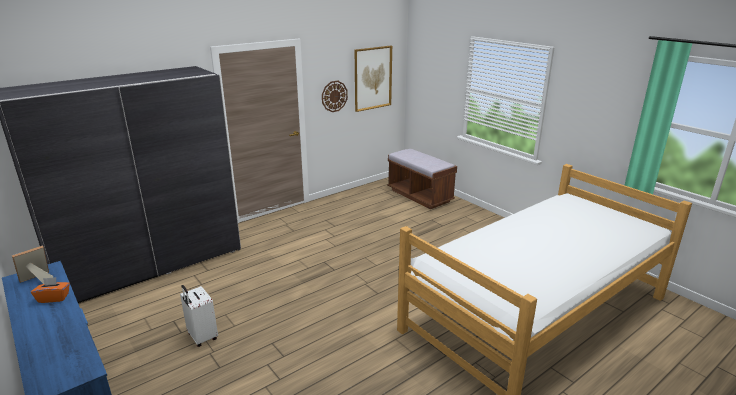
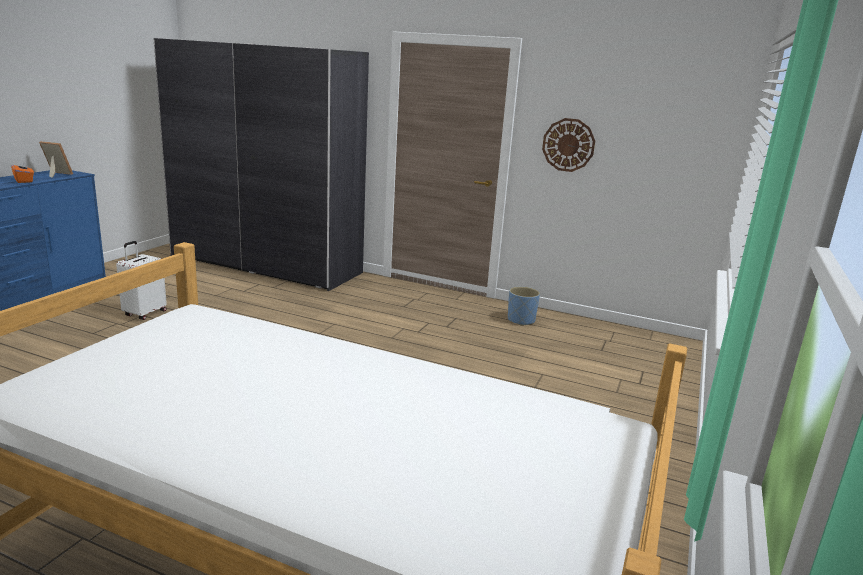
camera: 60 degrees right, 5 degrees down
picture [355,46,392,112] -> none
brown bench [387,149,457,209] -> none
none -> blue planter [508,287,540,326]

